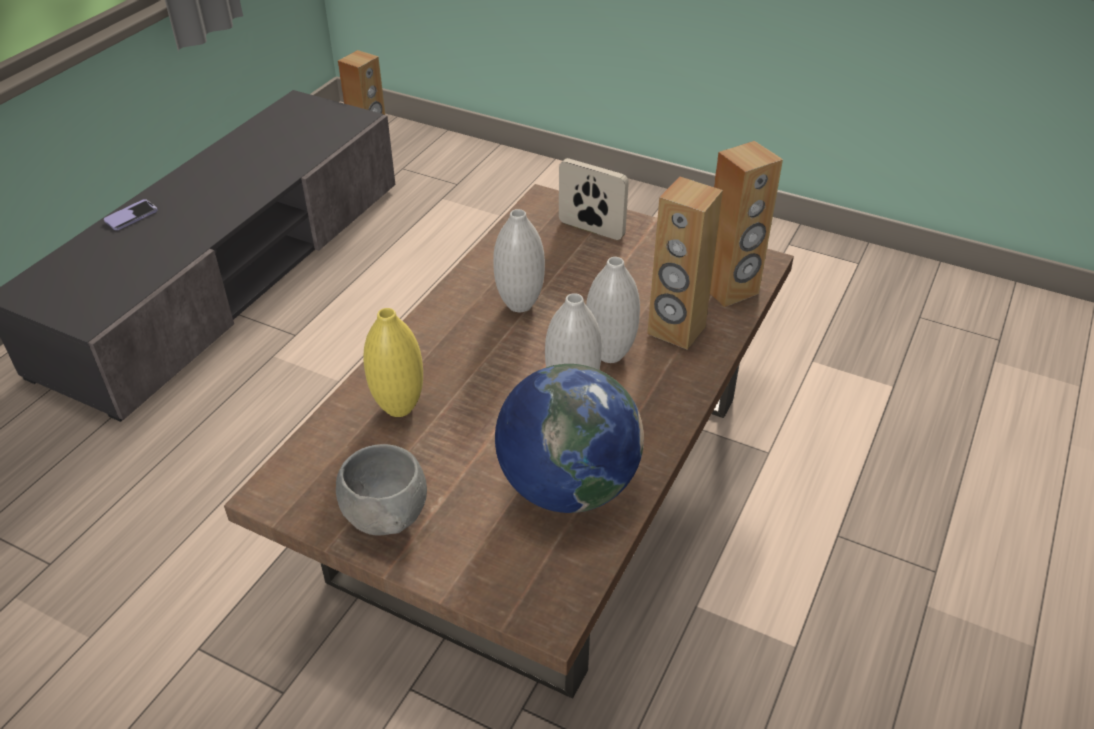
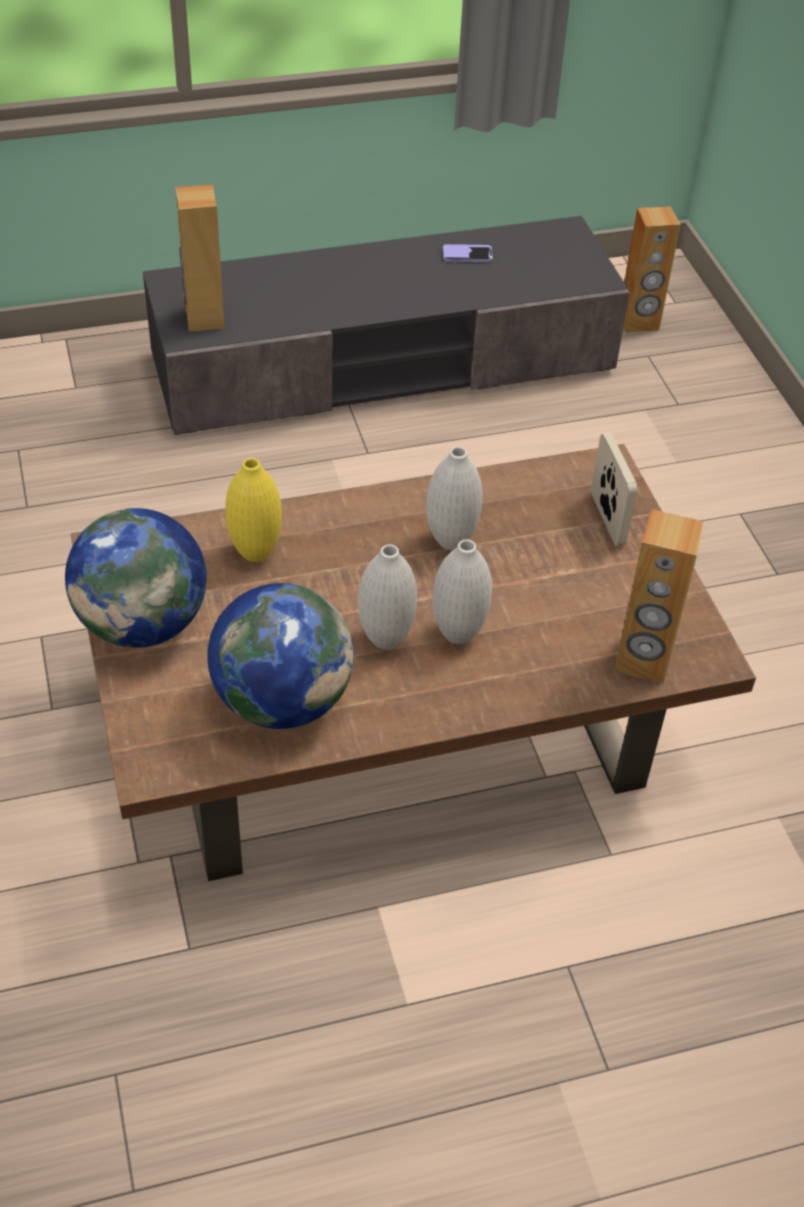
camera: 45 degrees right, 5 degrees up
phone [104,199,158,230] -> phone moved to [443,244,493,262]
grey bowl [336,444,427,536] -> globe [65,508,207,648]
brown speaker [647,177,723,350] -> brown speaker moved to [175,185,225,332]

